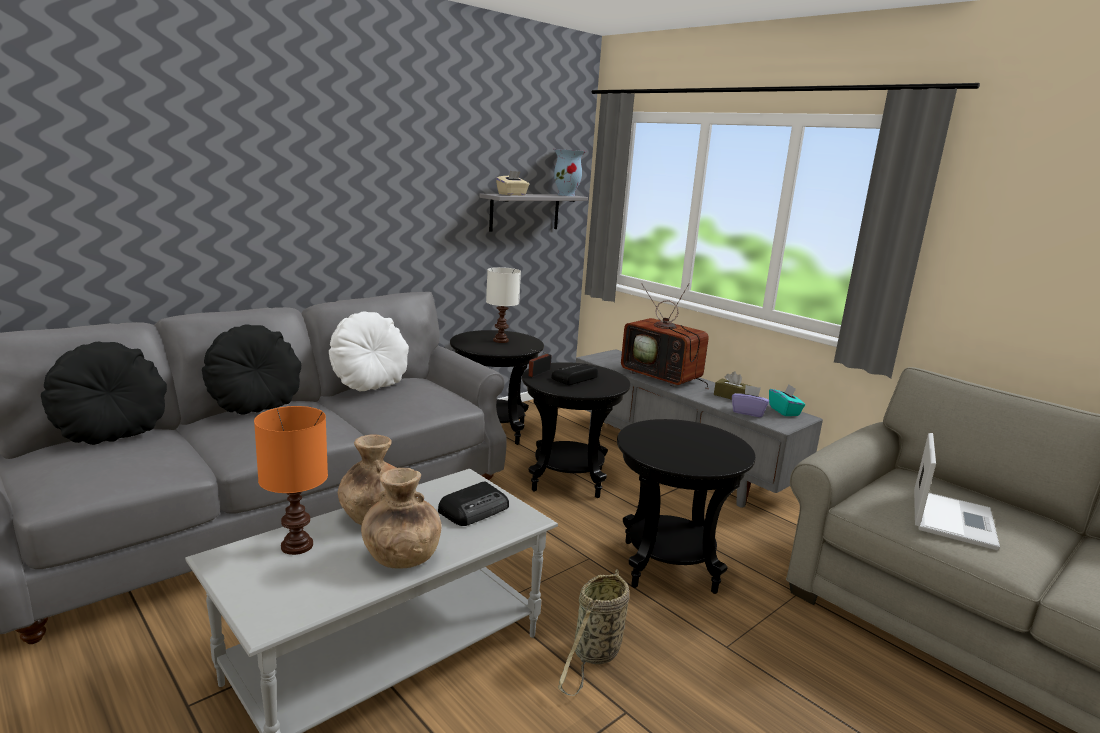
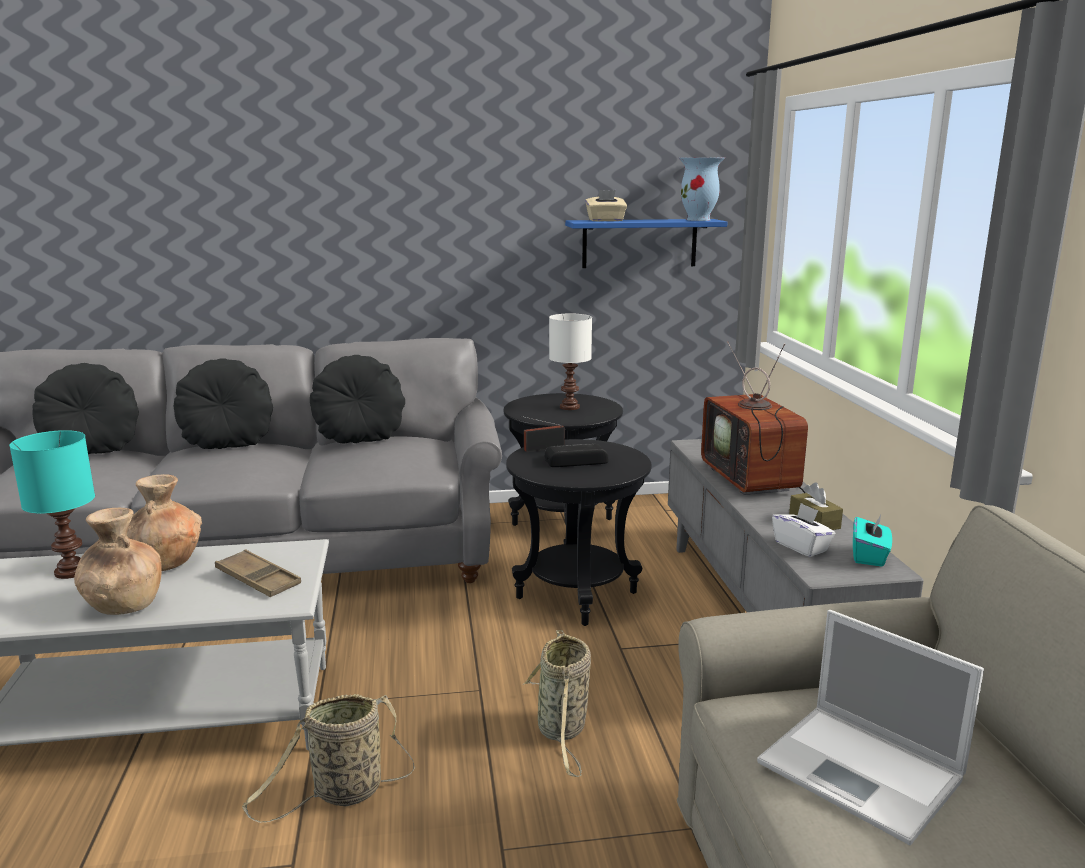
camera: 35 degrees right, 0 degrees up
orange table lamp [254,406,328,555] -> turquoise table lamp [9,430,95,579]
white pillow [329,311,409,391] -> black pillow [310,355,405,443]
radio [438,481,509,526] -> brown tray [215,549,301,597]
grey shelf [479,194,588,231] -> blue shelf [565,219,727,268]
black side table [617,419,756,594] -> basket [523,630,591,777]
purple tissue box [732,385,769,417] -> white tissue box [772,503,836,557]
laptop [914,433,1000,550] -> laptop turned 75 degrees clockwise [757,610,984,845]

